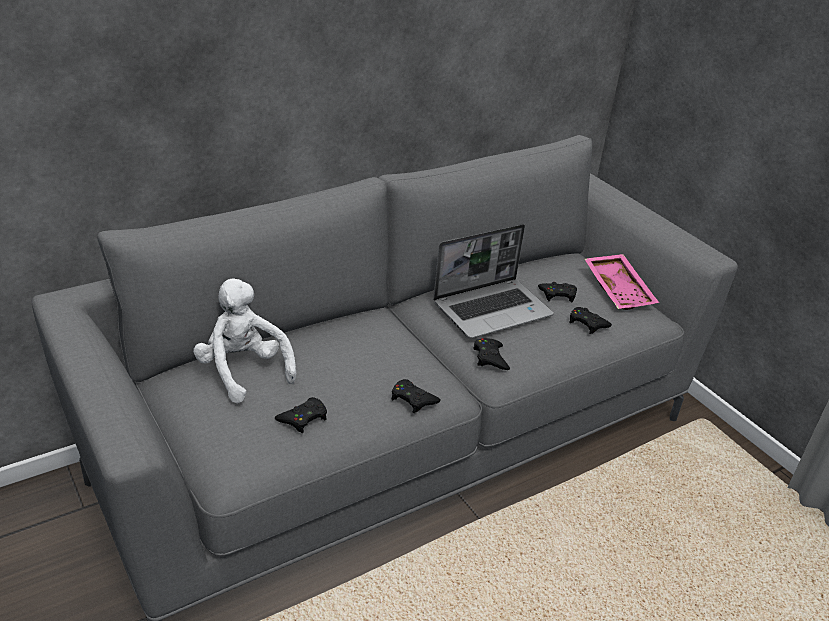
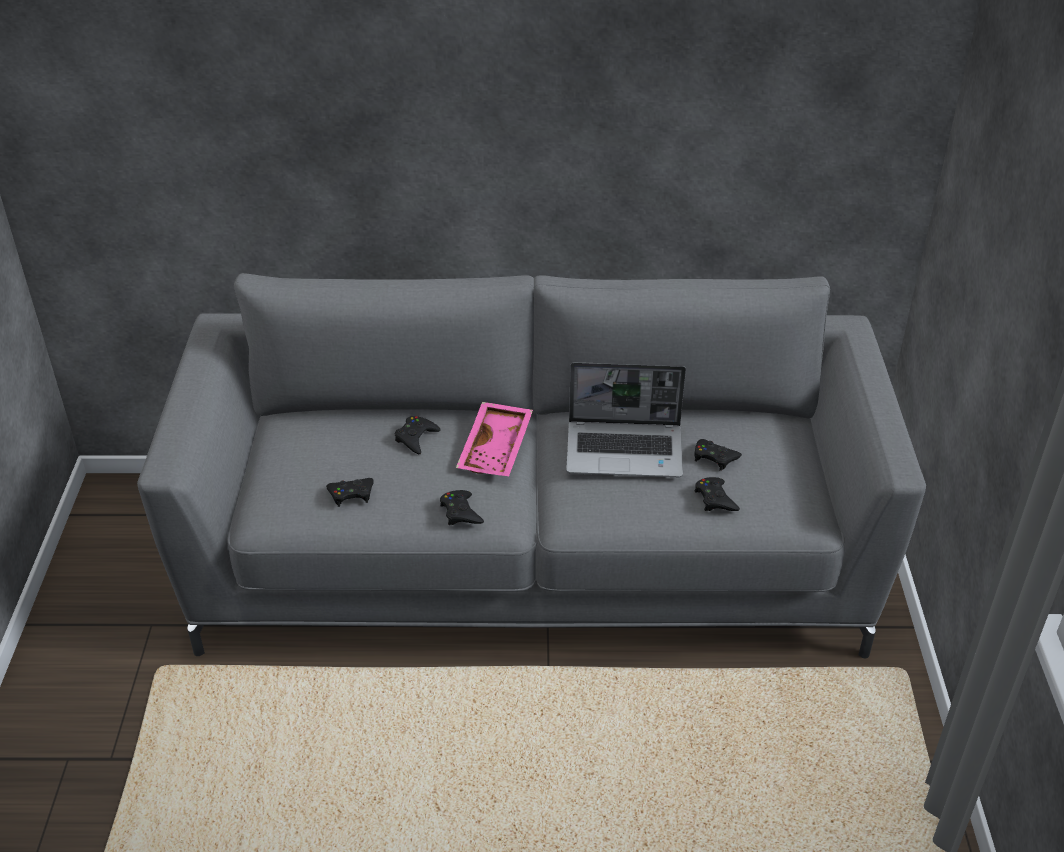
camera: 35 degrees right, 5 degrees up
white plush toy [193,278,296,403] -> none
black game controller [473,338,510,370] -> black game controller moved to [395,416,440,454]
pink tray [584,254,659,310] -> pink tray moved to [456,402,533,476]

